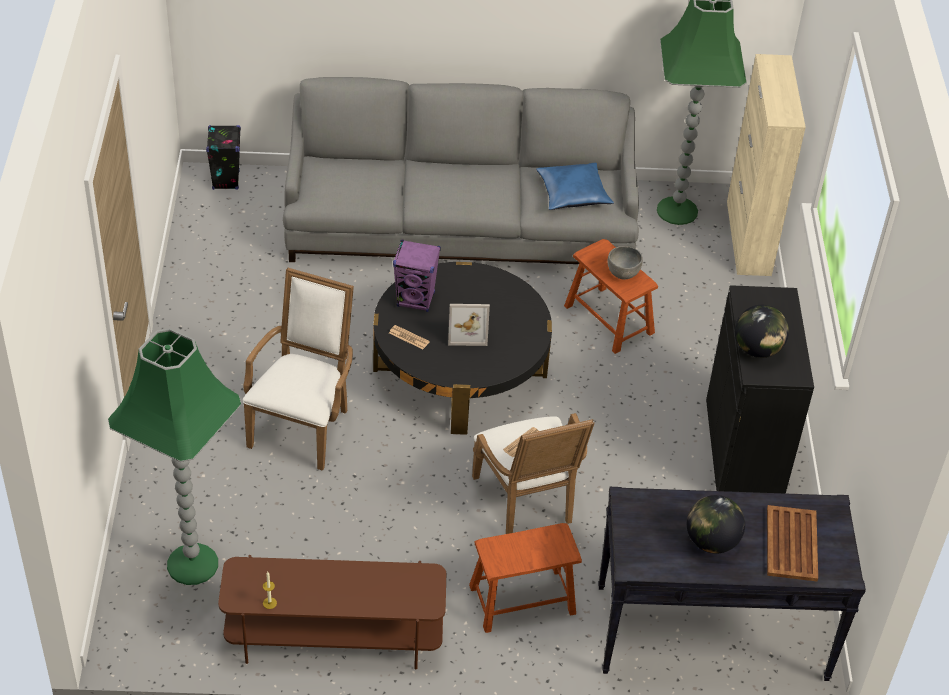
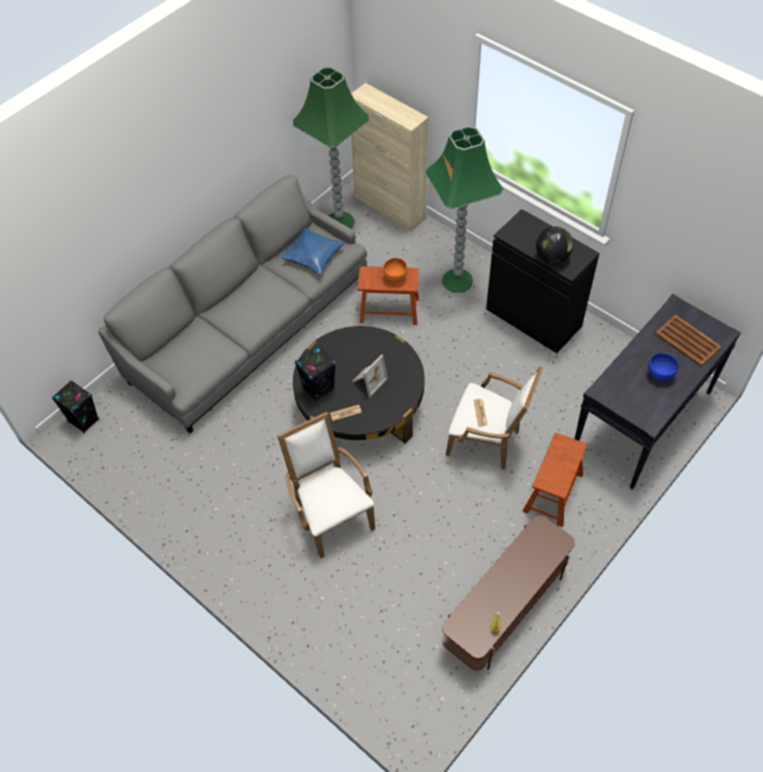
camera: 45 degrees left, 10 degrees up
green floor lamp [108,328,241,585] -> green floor lamp moved to [425,126,503,293]
purple speaker [393,240,441,312] -> black speaker [295,346,336,402]
grey bowl [608,246,643,280] -> orange bowl [383,258,408,282]
globe [687,495,745,554] -> blue bowl [648,353,679,381]

